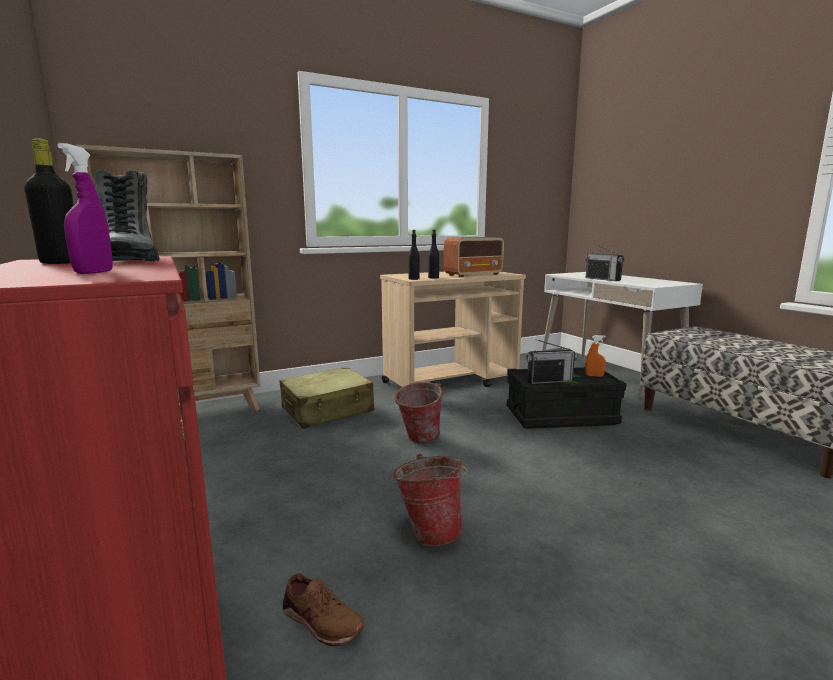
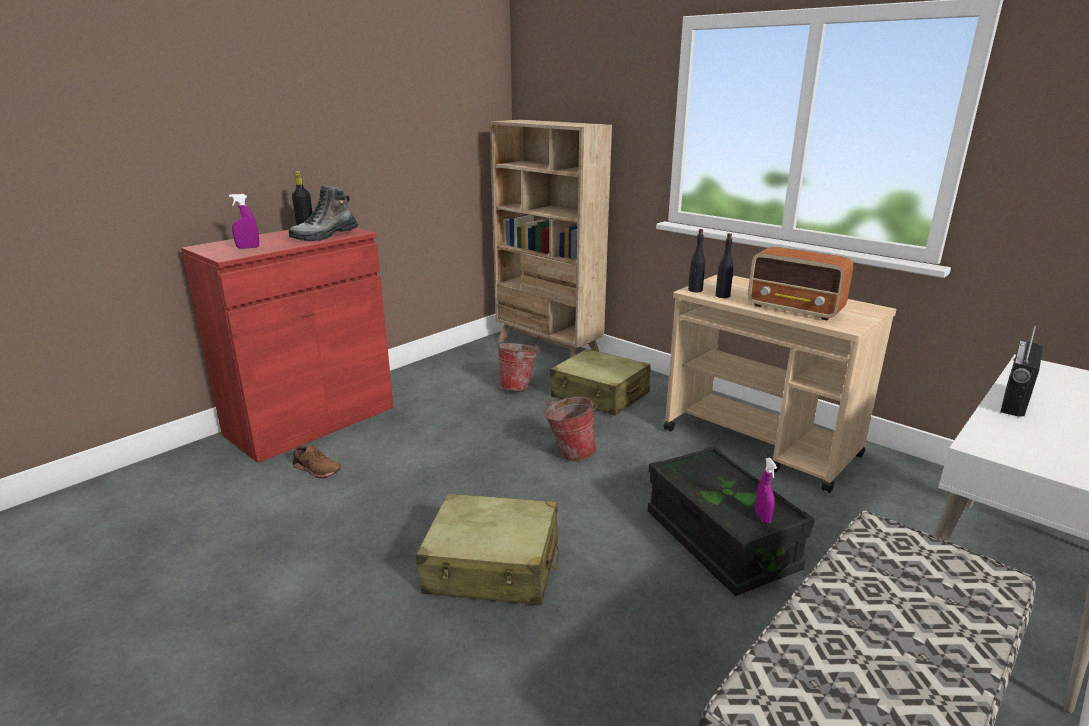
camera: 70 degrees right, 10 degrees up
brown shoe [283,573,364,646] -> brown shoe turned 75 degrees counterclockwise [293,444,341,478]
bucket [393,454,468,547] -> bucket moved to [497,343,540,391]
radio [526,339,577,384] -> none
orange spray bottle [586,335,606,377] -> purple spray bottle [755,458,777,524]
none -> beige suitcase [416,494,560,606]

